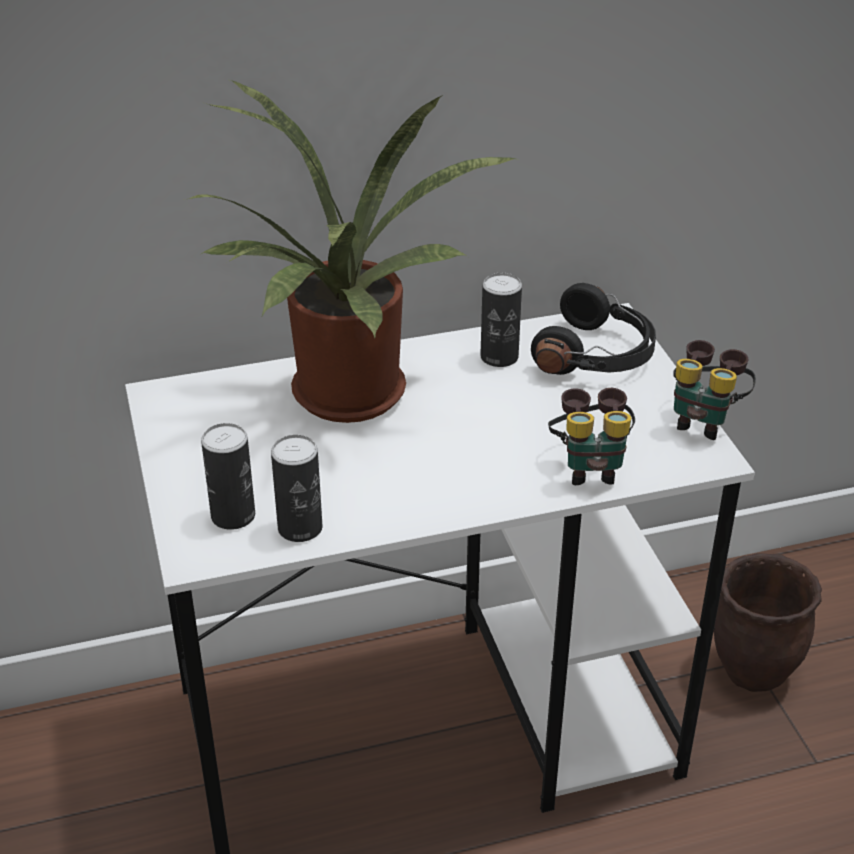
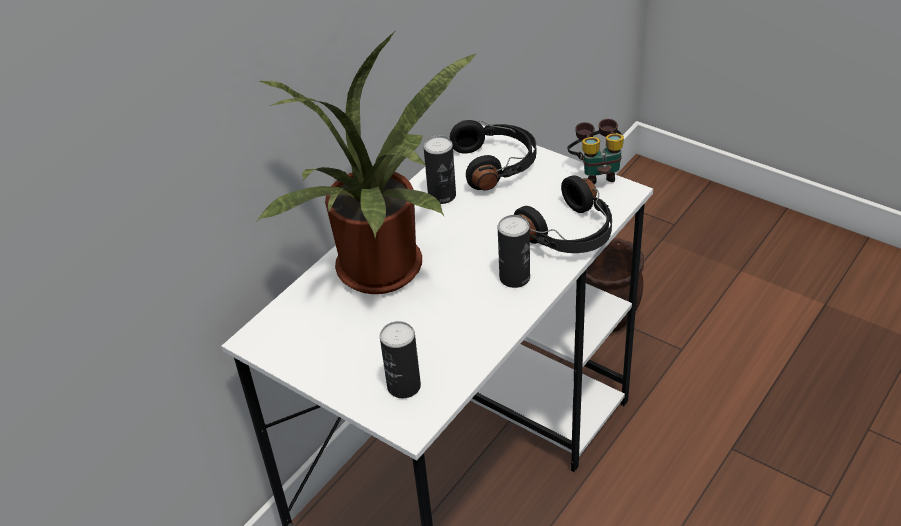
camera: 35 degrees left, 5 degrees up
can [271,435,323,542] -> can moved to [498,215,530,288]
binoculars [548,388,635,485] -> black headphones [514,175,612,253]

